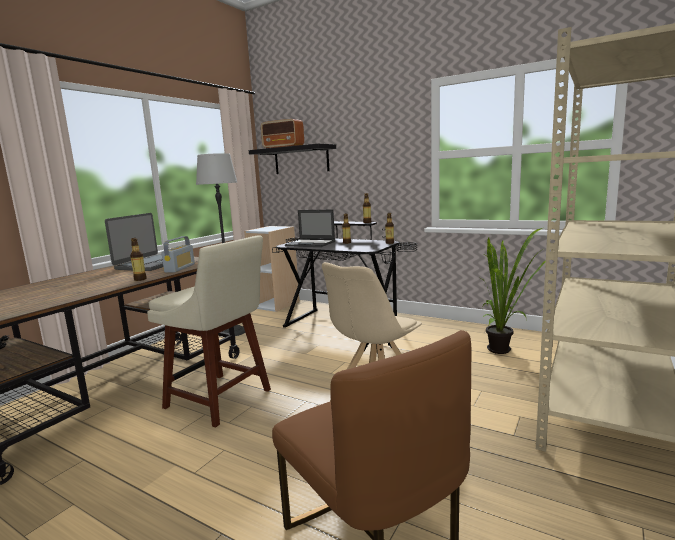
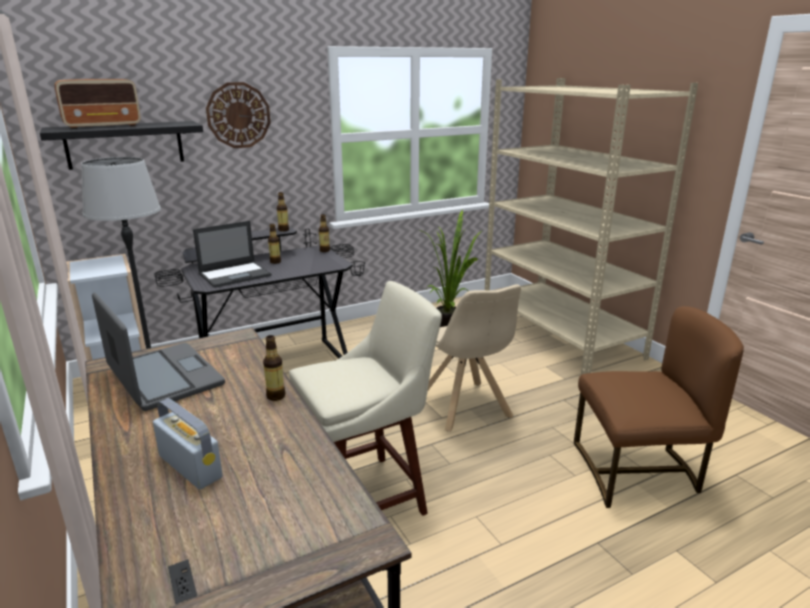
camera: 60 degrees left, 10 degrees up
radio [161,236,195,273] -> radio moved to [153,398,223,489]
none -> wall clock [206,82,271,148]

